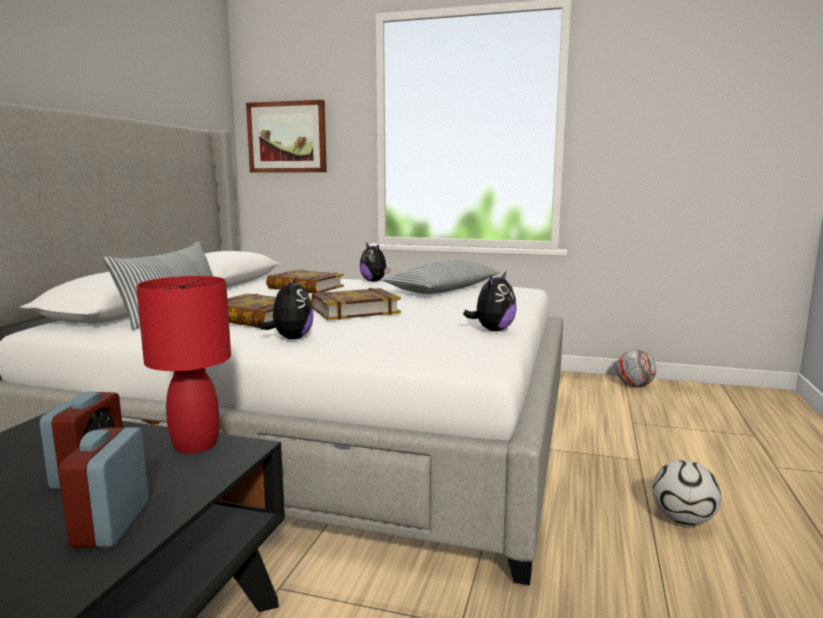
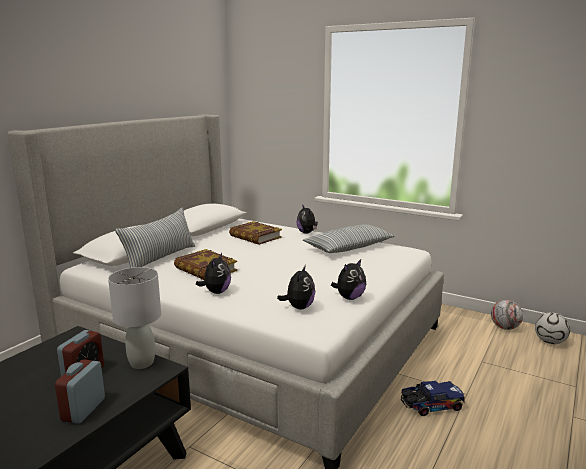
camera: 15 degrees right, 5 degrees up
red table lamp [136,276,231,454] -> grey table lamp [108,267,161,369]
picture [246,100,327,173] -> none
book [311,288,401,320] -> none
football [653,460,721,526] -> football moved to [535,312,570,344]
none -> plush toy [277,265,315,310]
none -> toy truck [401,381,465,416]

